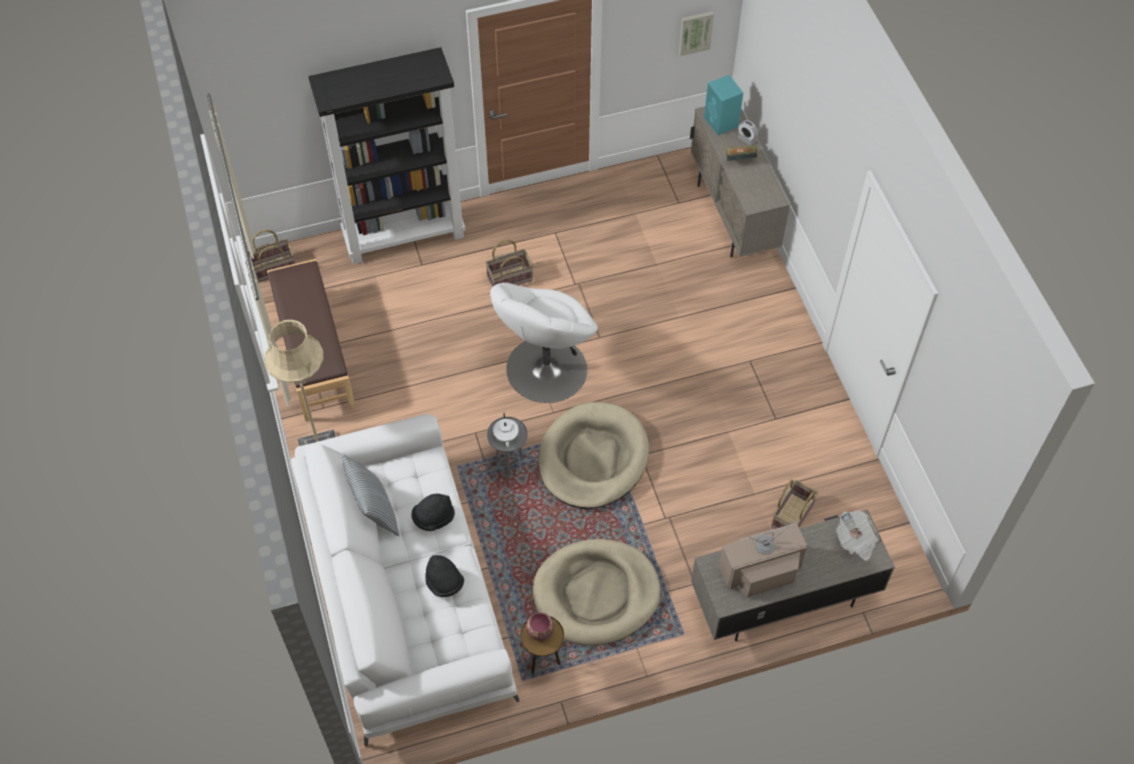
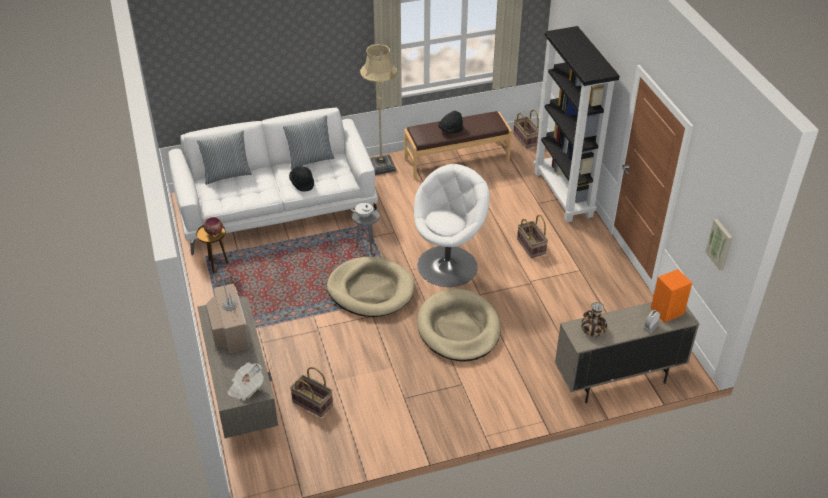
camera: 90 degrees right, 15 degrees down
black hat [425,555,464,597] -> black hat moved to [438,111,463,134]
white armchair [490,283,598,403] -> white armchair turned 105 degrees clockwise [414,164,490,287]
beige dog bed [533,539,661,646] -> beige dog bed moved to [417,288,501,361]
turquoise speaker [704,75,743,135] -> orange speaker [651,269,692,323]
book [726,145,757,161] -> none
none -> pillow [197,130,252,185]
none -> vase [581,302,607,337]

